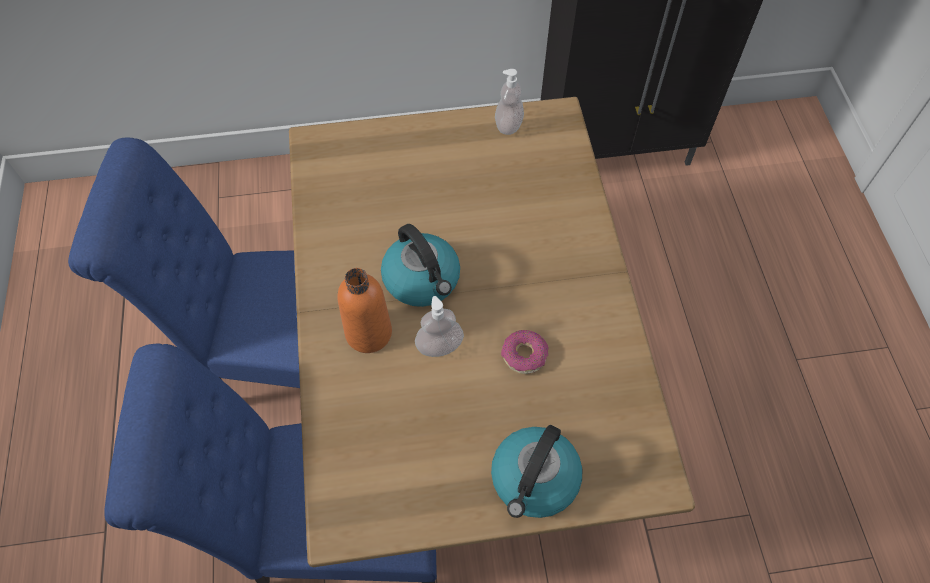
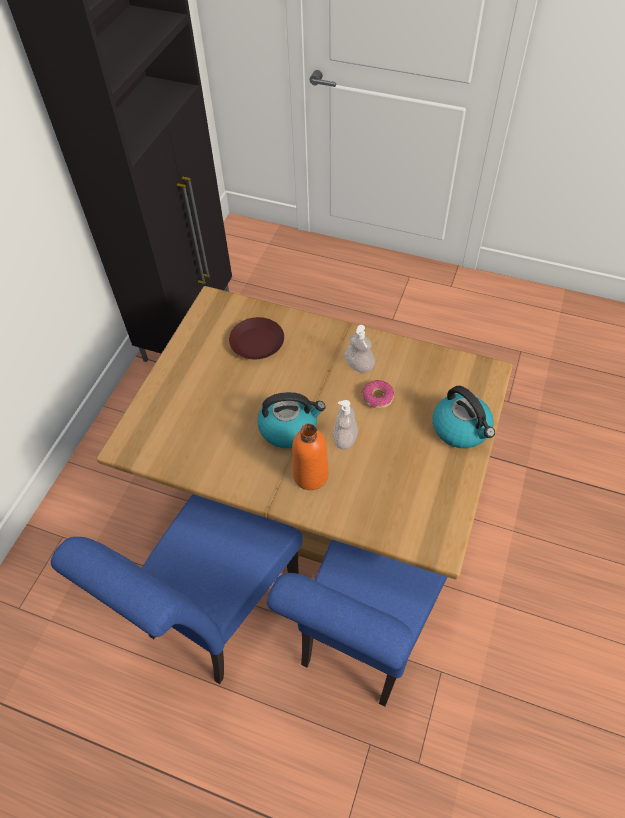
camera: 60 degrees left, 5 degrees down
soap dispenser [495,69,524,135] -> soap dispenser moved to [344,325,375,373]
none -> brown plate [229,317,284,359]

